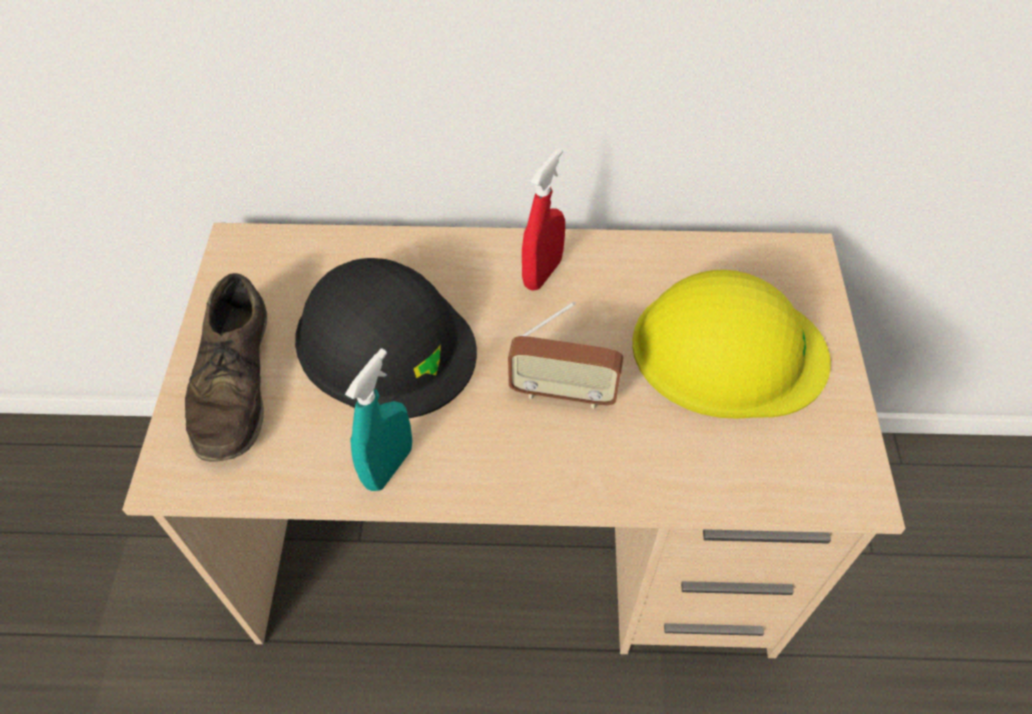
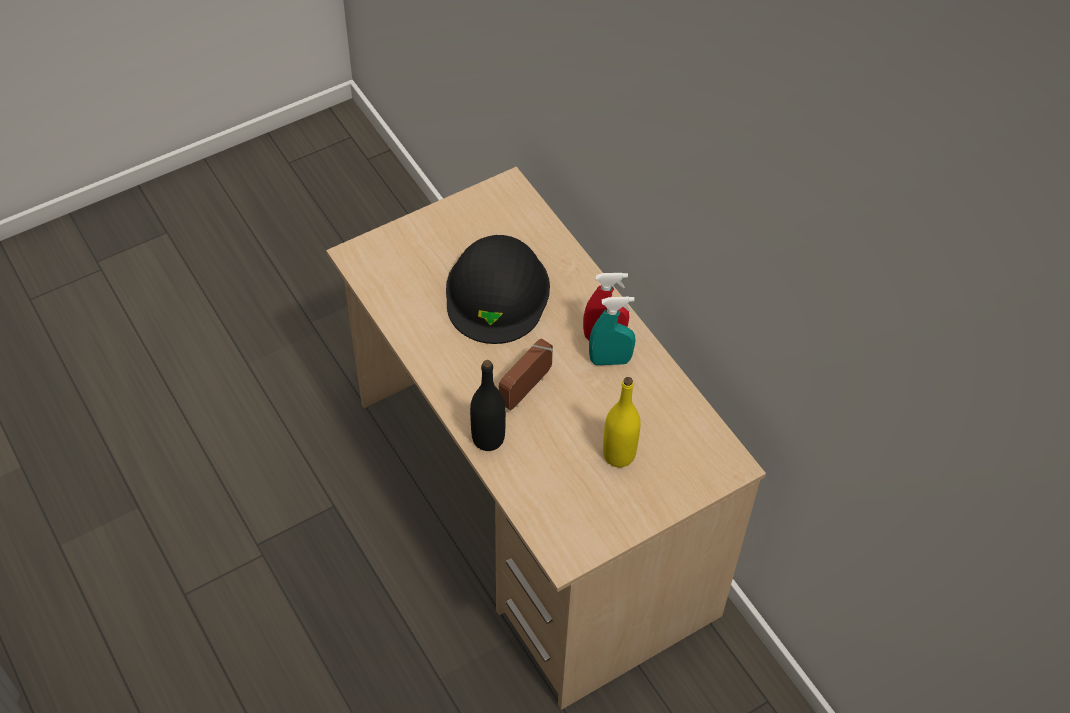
camera: 55 degrees right, 0 degrees up
brown shoe [185,273,267,462] -> none
turquoise spray bottle [345,349,412,491] -> turquoise spray bottle moved to [589,297,636,365]
radio [508,302,623,409] -> radio turned 60 degrees clockwise [499,338,553,410]
yellow hard hat [632,270,831,419] -> yellow bottle [603,377,640,467]
none -> black bottle [470,360,506,451]

